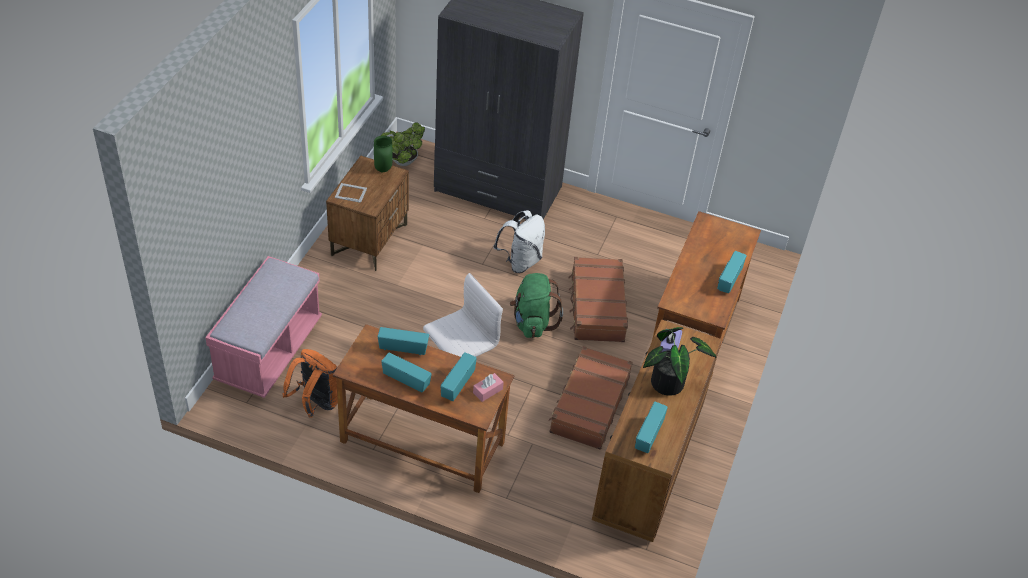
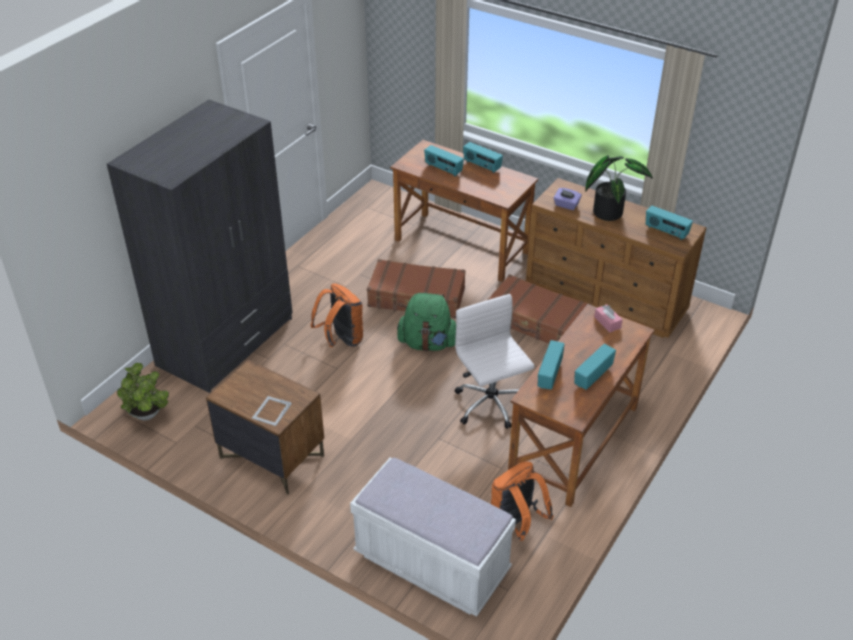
camera: 75 degrees left, 5 degrees down
pink bench [205,256,322,398] -> white bench [350,458,516,617]
green vase [374,136,393,172] -> none
radio [441,352,477,401] -> radio moved to [424,145,464,176]
white backpack [493,210,545,273] -> orange backpack [311,283,363,347]

